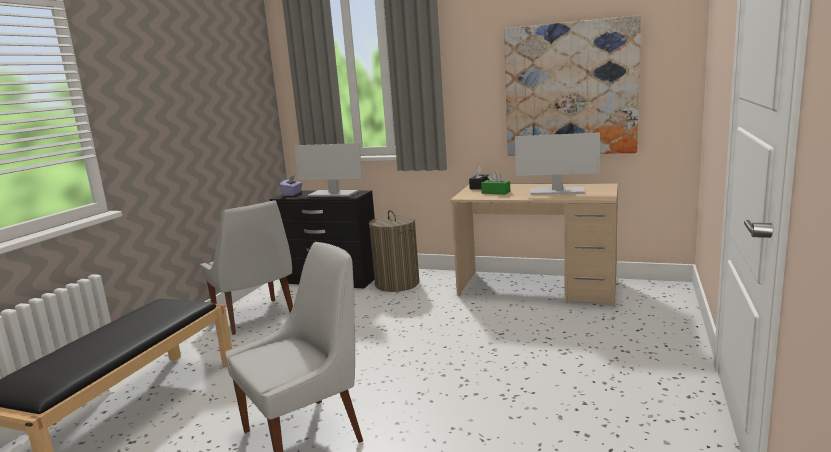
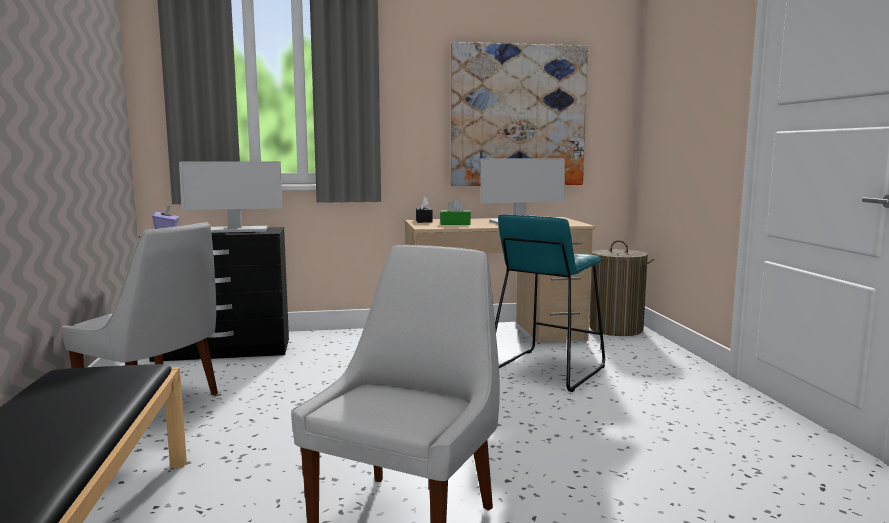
camera: 30 degrees left, 5 degrees down
laundry basket [369,210,419,292] -> laundry basket moved to [589,240,654,336]
none -> turquoise stool [495,214,605,392]

